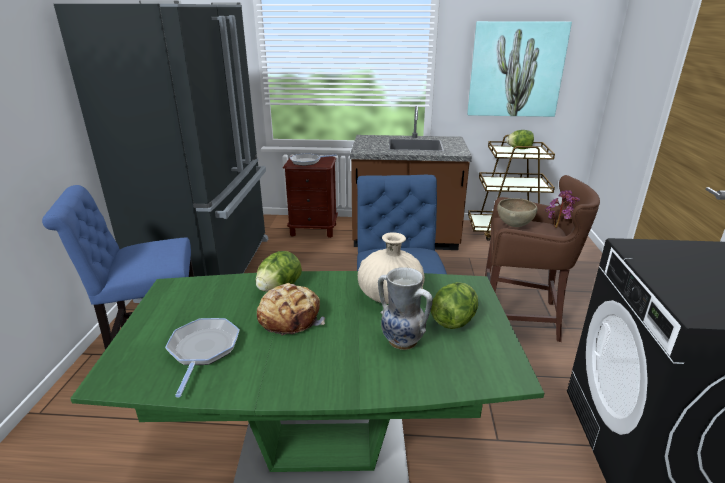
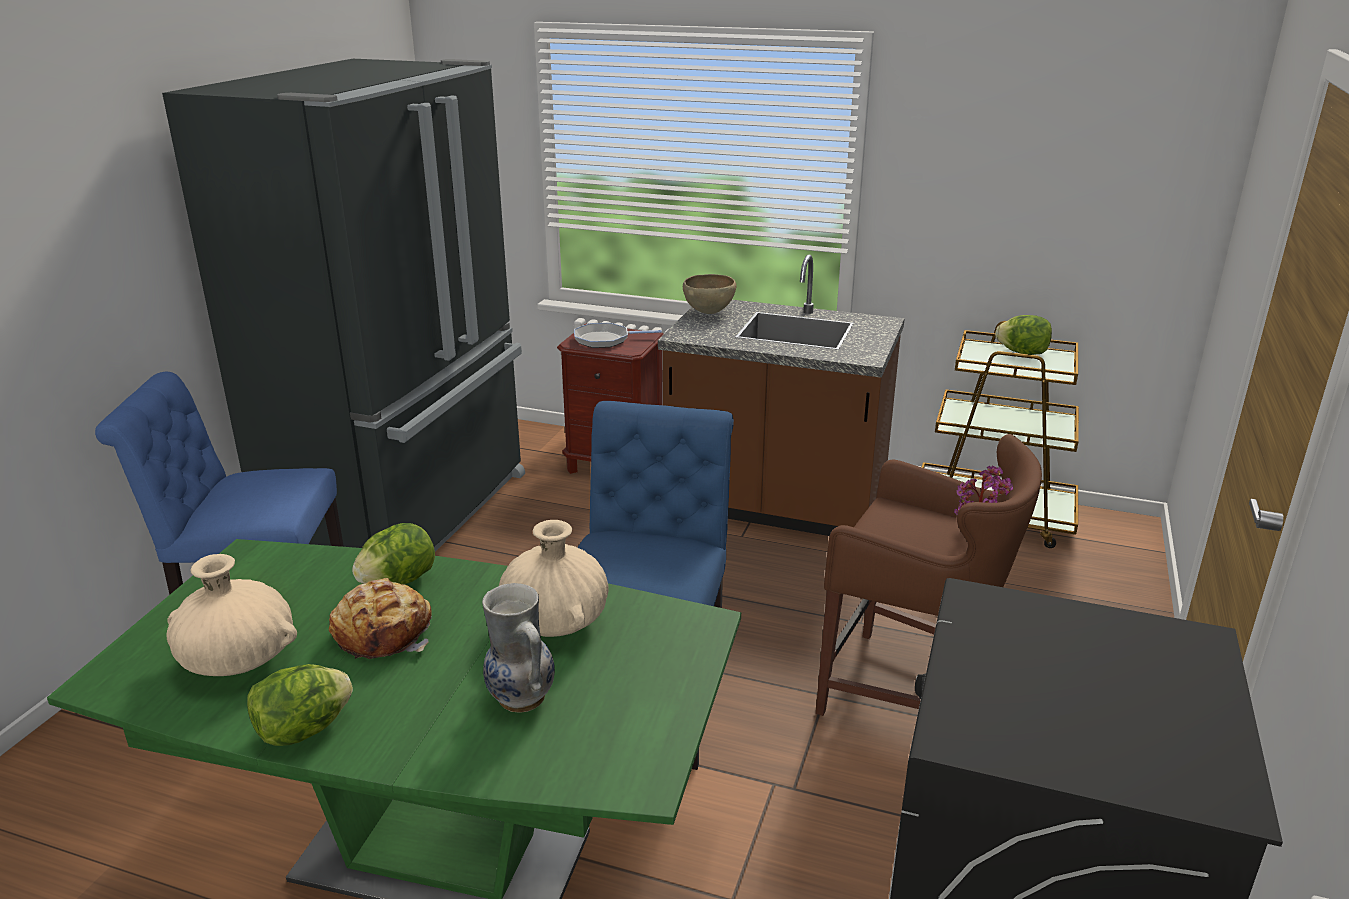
camera: 15 degrees right, 0 degrees up
frying pan [165,318,239,397] -> beige vase [166,554,297,676]
lettuce [431,282,478,329] -> lettuce moved to [247,664,353,746]
picture [467,21,572,117] -> none
brown bowl [497,198,537,227] -> brown bowl moved to [683,274,736,314]

